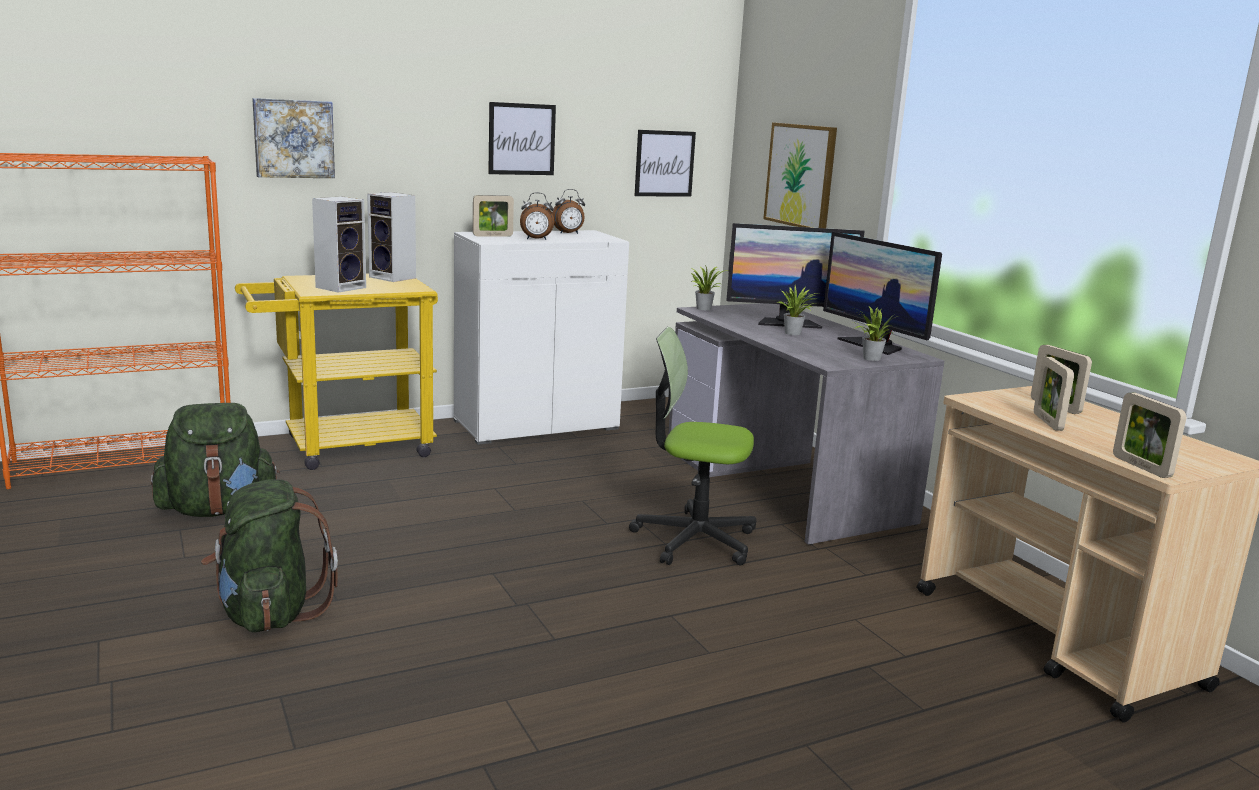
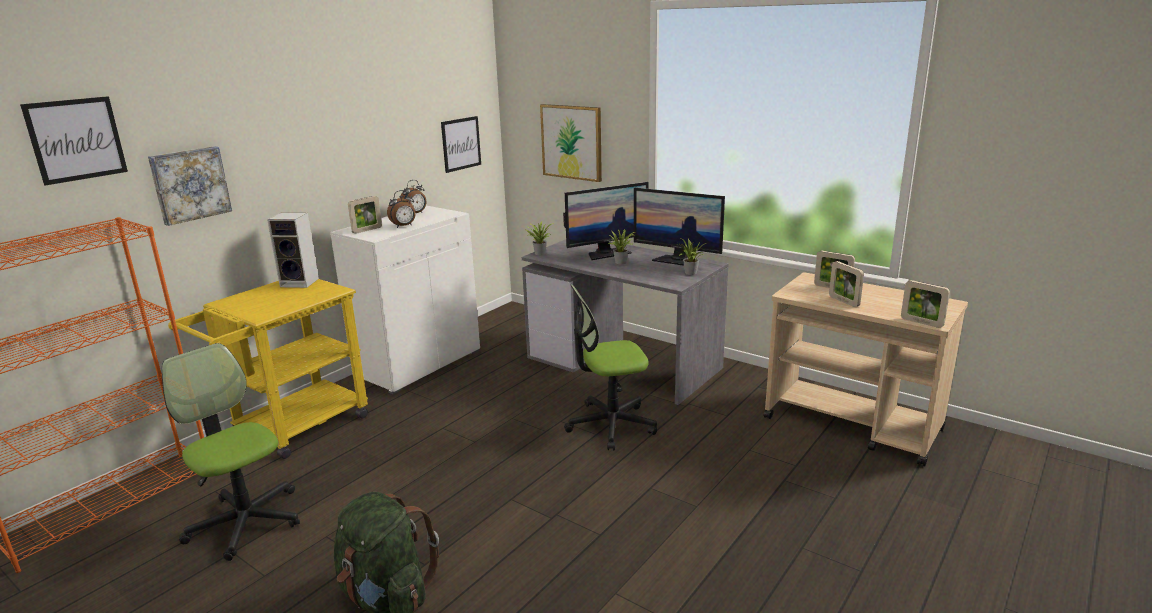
camera: 25 degrees left, 5 degrees up
green backpack [151,403,280,517] -> office chair [162,343,300,561]
speaker [312,196,366,293] -> none
picture [488,102,556,175] -> picture moved to [20,96,128,185]

